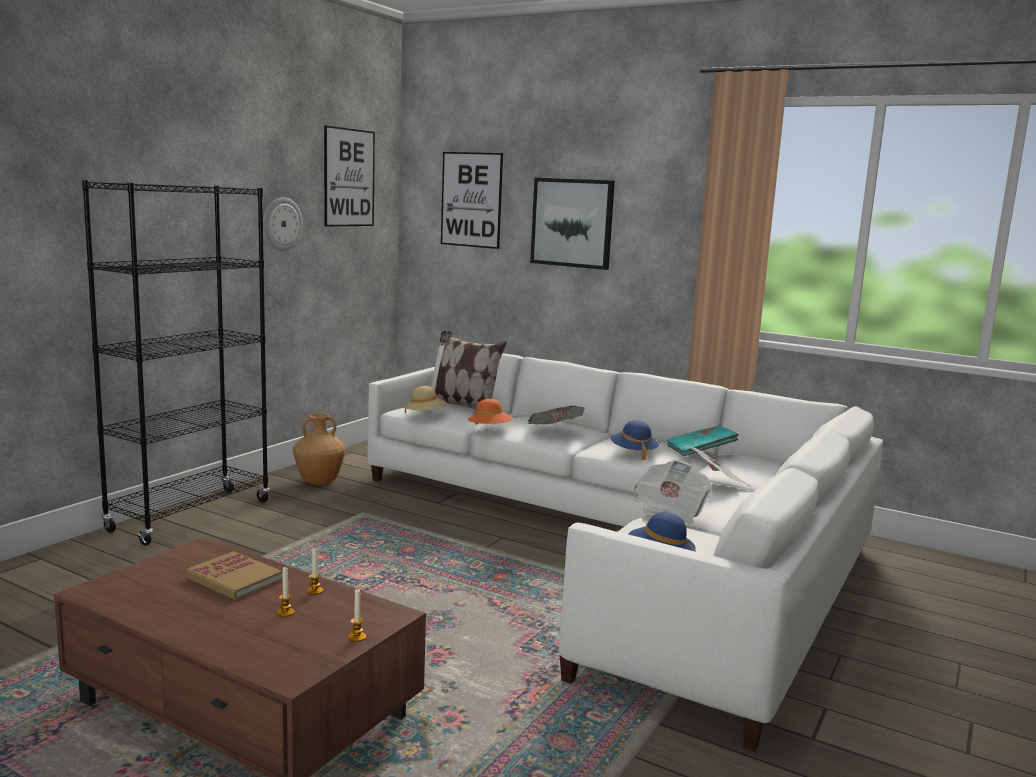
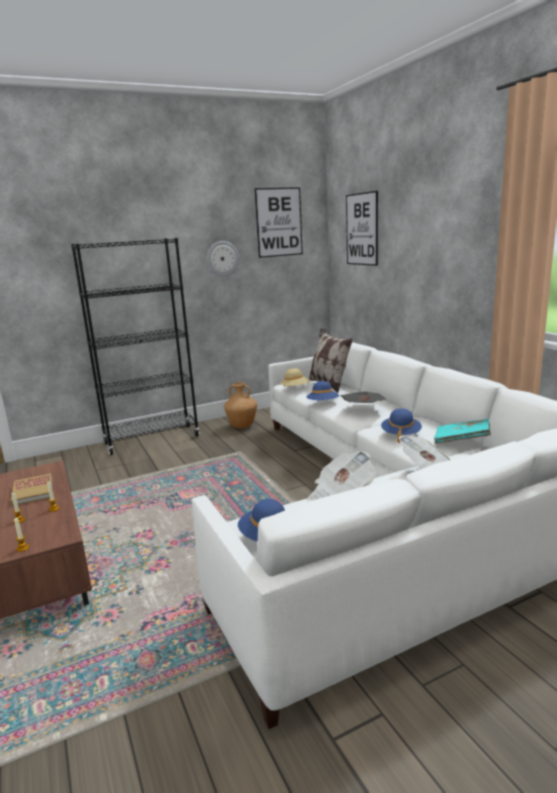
camera: 35 degrees right, 5 degrees up
orange hat [468,399,513,425] -> blue hat [306,381,339,400]
picture [530,178,615,270] -> none

